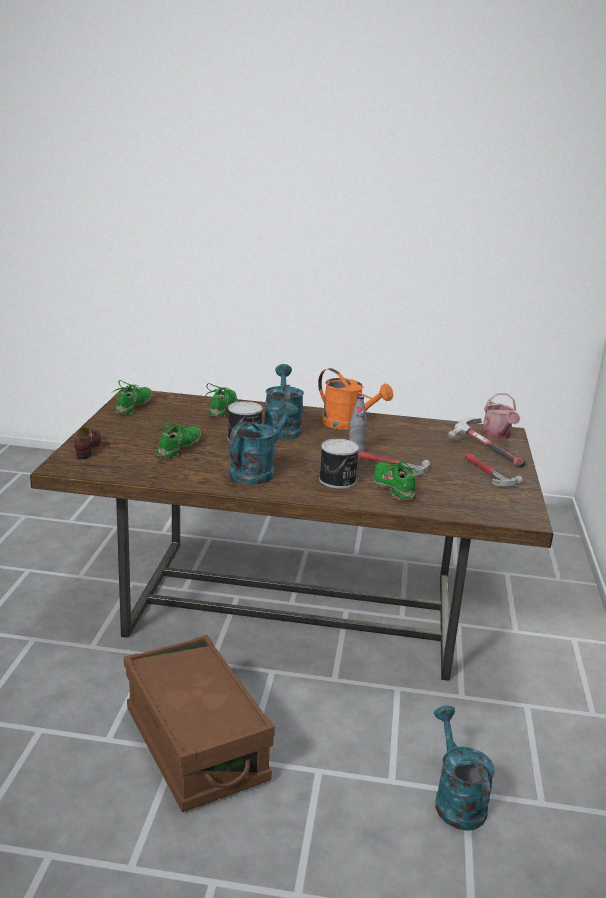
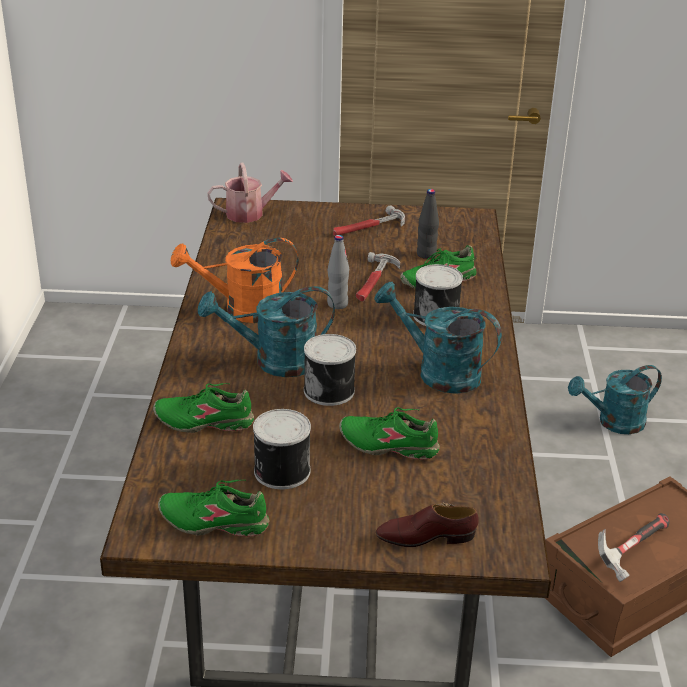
camera: 95 degrees left, 10 degrees up
orange watering can [318,368,393,430] -> orange watering can turned 135 degrees counterclockwise [171,238,299,323]
hammer [447,418,526,468] -> hammer moved to [598,513,669,582]
none -> can [253,409,311,489]
none -> black bottle [417,189,439,259]

